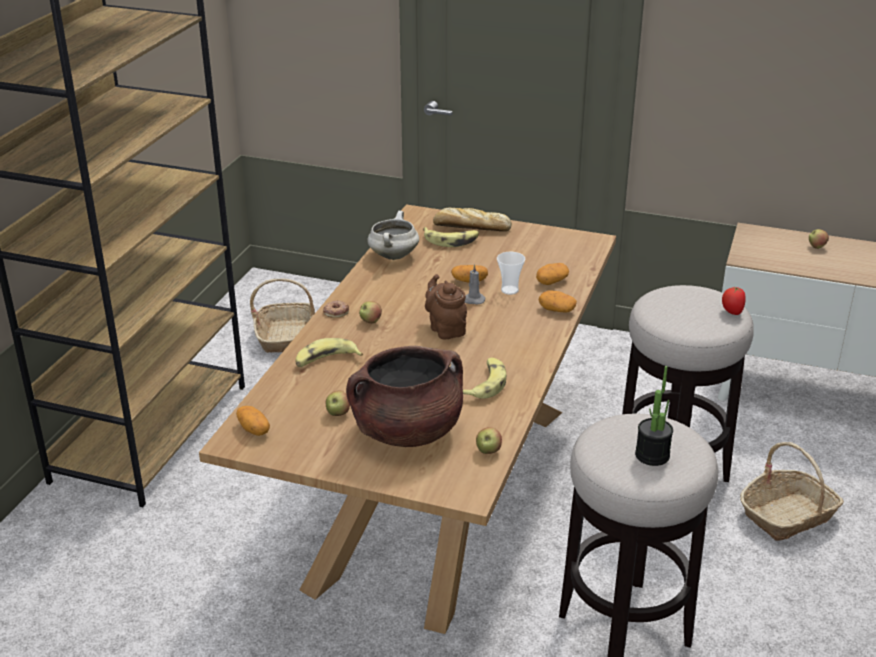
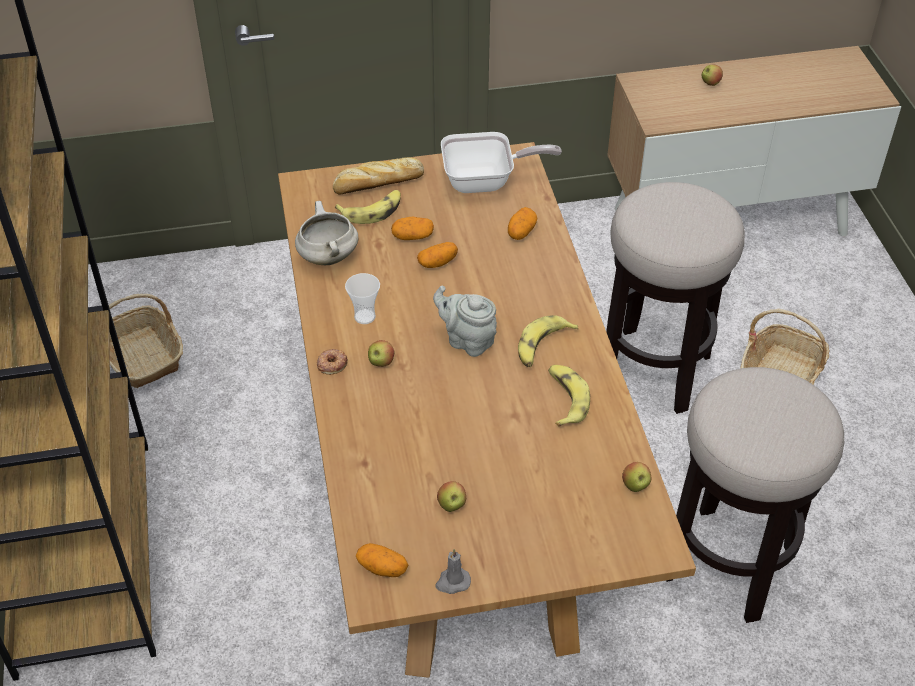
camera: 30 degrees left, 15 degrees up
banana [296,338,363,367] -> banana moved to [518,315,579,367]
brown cooking pot [346,346,463,447] -> none
brown teapot [425,274,467,339] -> grey teapot [433,285,497,357]
grey candle [465,264,485,305] -> grey candle moved to [435,549,471,594]
cup [497,252,525,295] -> cup moved to [345,273,380,324]
potato [538,290,577,312] -> potato moved to [391,217,434,240]
potted plant [635,366,673,466] -> none
tomato [722,287,746,315] -> none
none -> frying pan [441,132,562,193]

